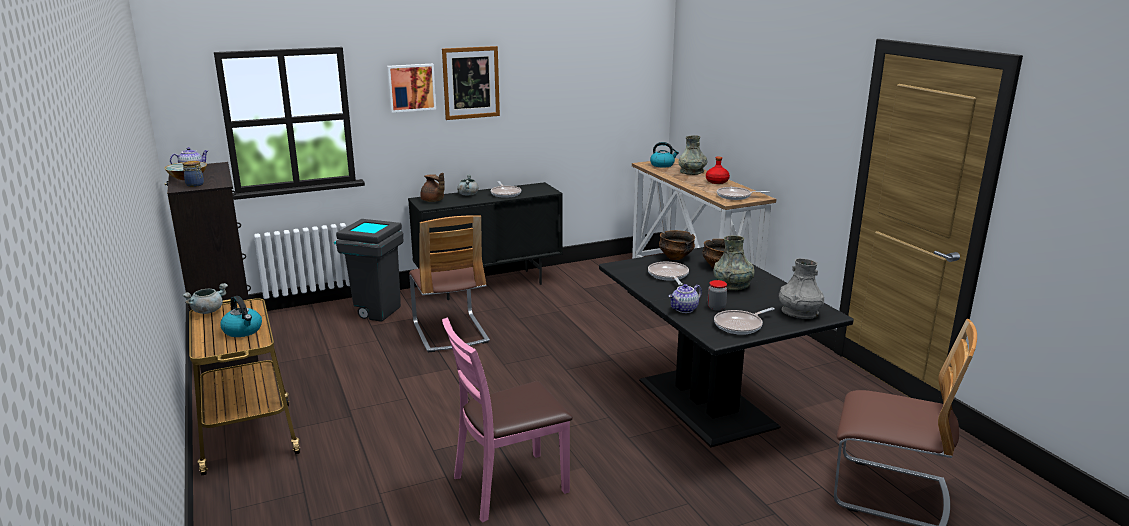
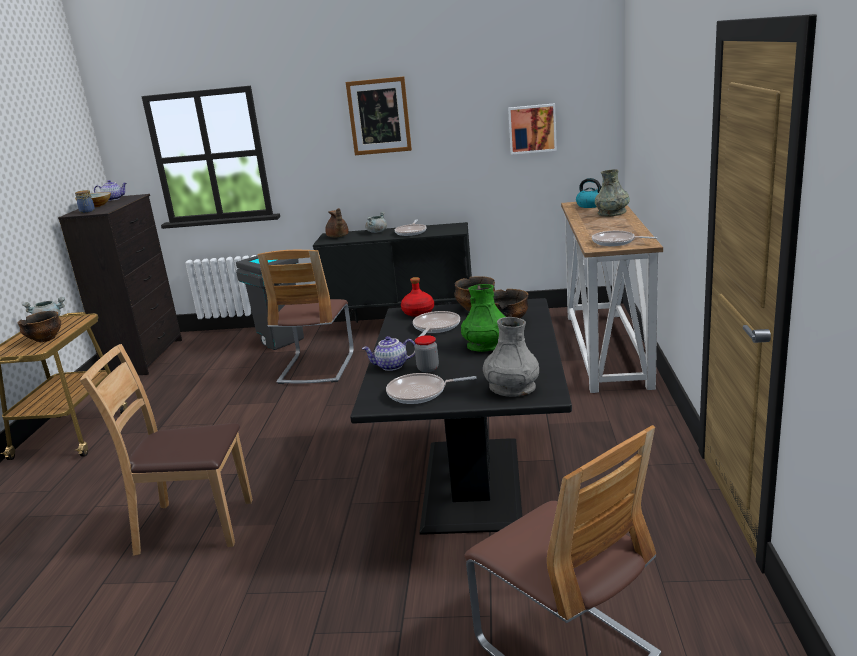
camera: 30 degrees right, 0 degrees up
kettle [220,296,262,337] -> bowl [18,311,61,342]
picture [387,64,436,113] -> picture moved to [508,103,557,155]
pink chair [442,317,573,522] -> brown chair [80,344,253,556]
red bottle [706,157,730,184] -> red bottle moved to [401,277,434,317]
grey vase [713,235,754,290] -> green vase [461,284,506,352]

